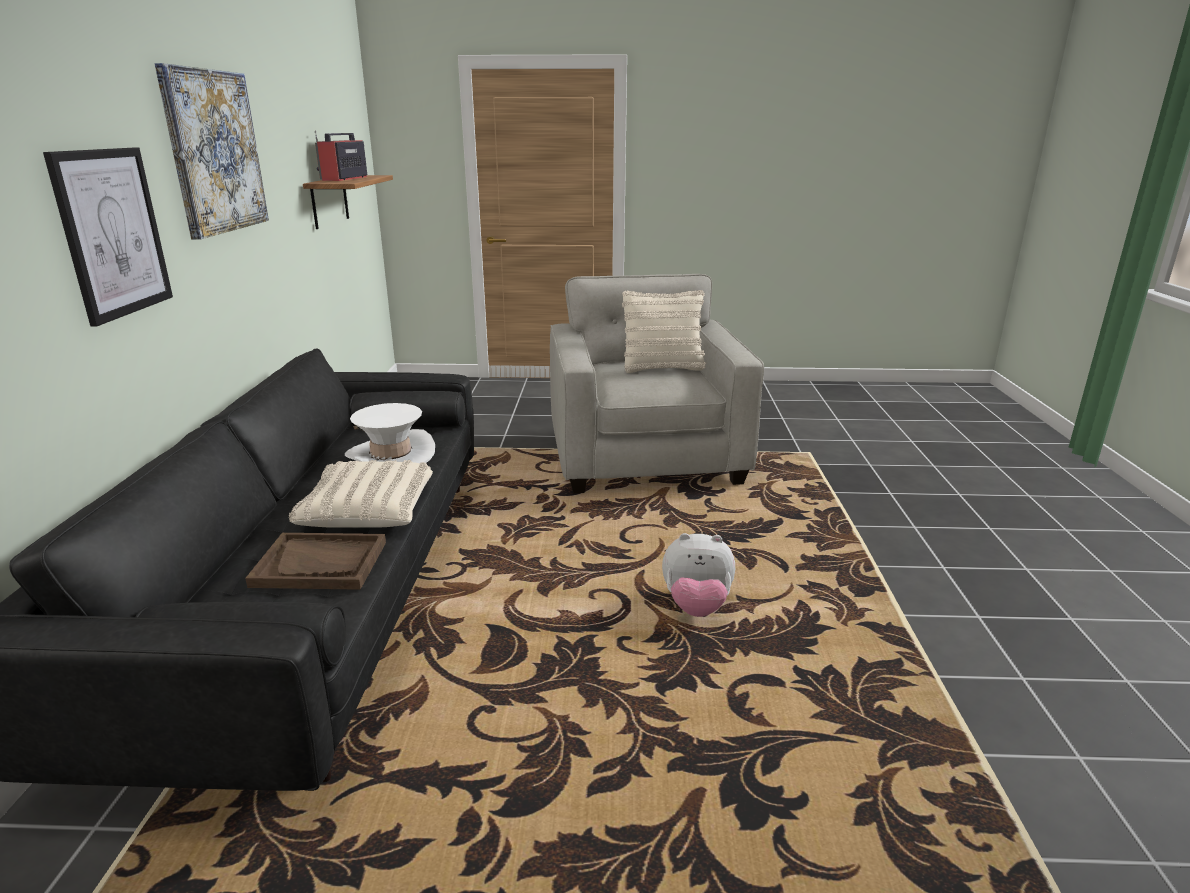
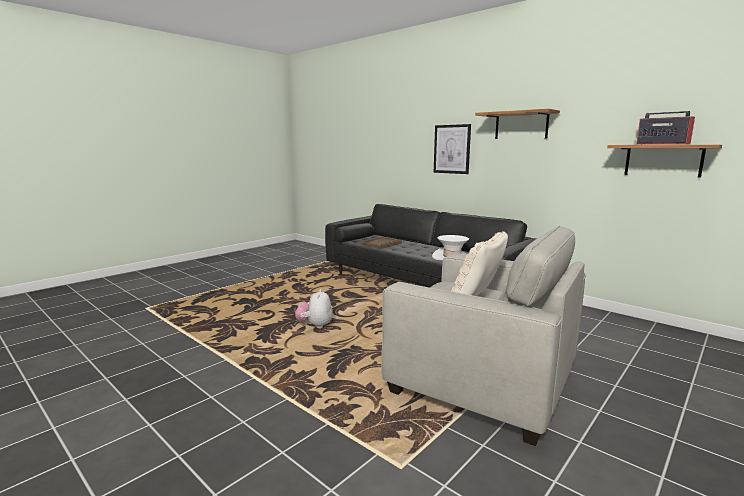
camera: 130 degrees right, 10 degrees down
picture [155,63,269,240] -> shelf [475,109,560,139]
beige pillow [288,460,433,528] -> none
plush toy [662,533,735,617] -> plush toy turned 45 degrees counterclockwise [295,289,332,328]

